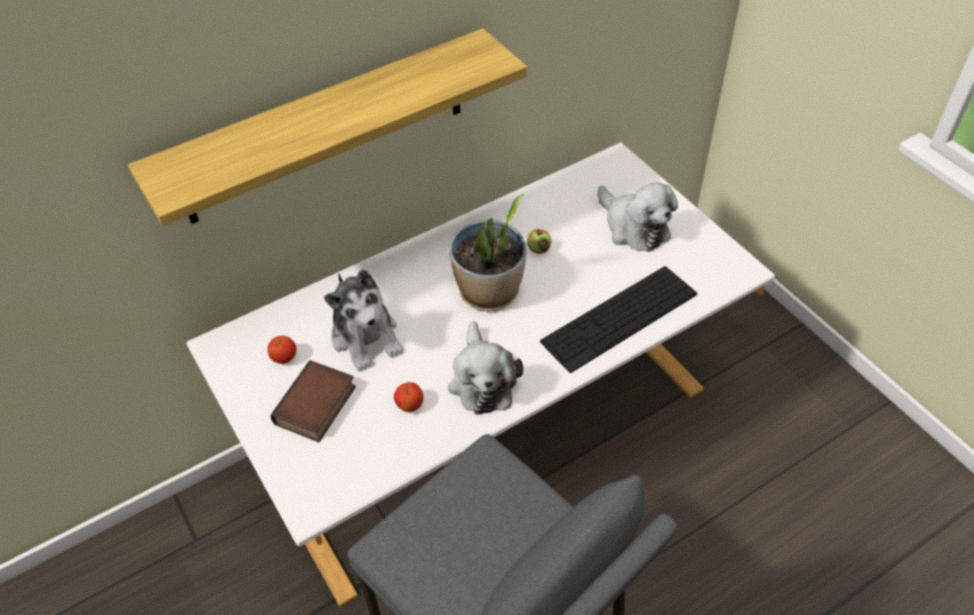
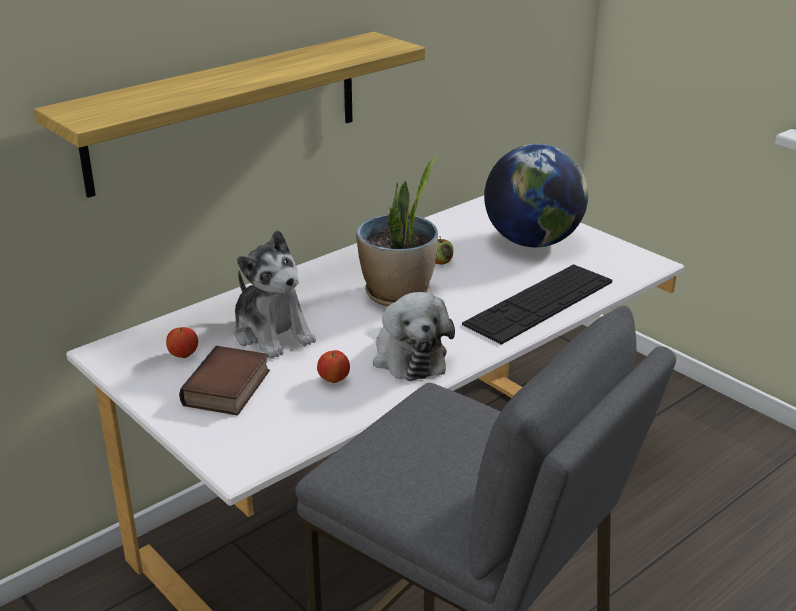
camera: 10 degrees left, 20 degrees down
plush toy [598,182,678,252] -> globe [484,144,588,247]

